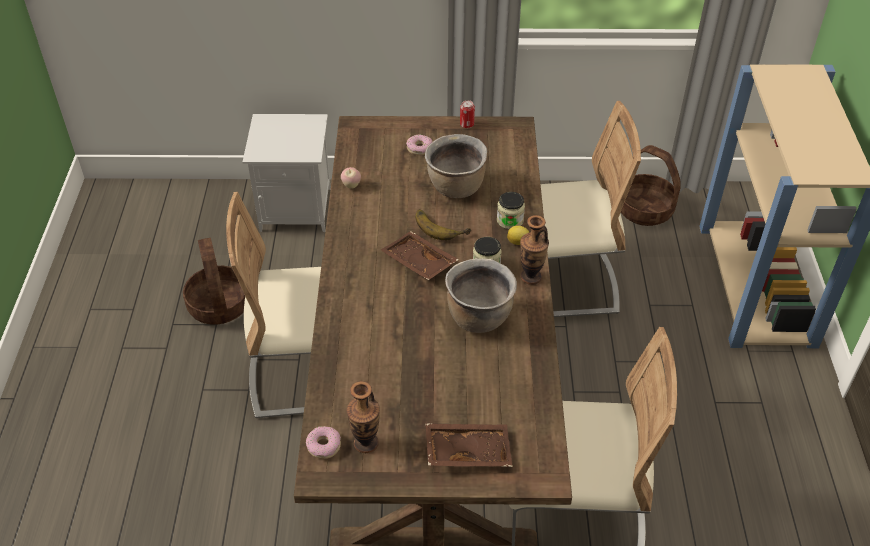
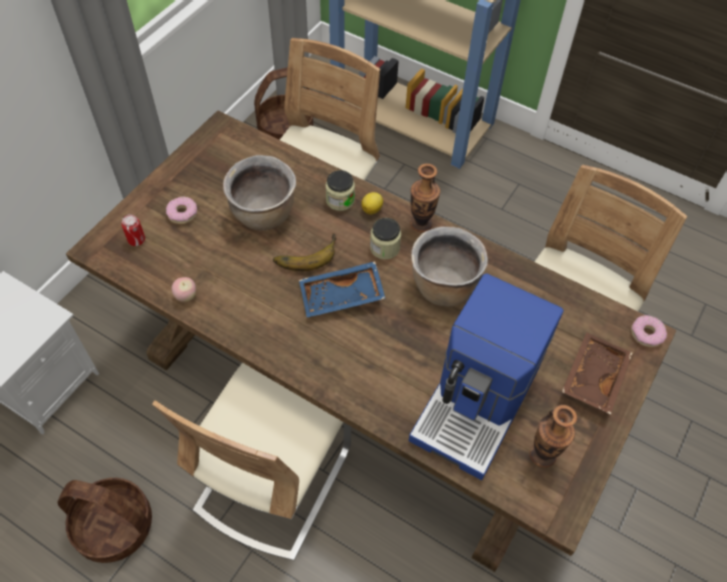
camera: 60 degrees left, 10 degrees up
donut [306,426,341,459] -> donut moved to [631,315,667,347]
brown tray [381,231,459,280] -> blue tray [299,261,386,317]
can [460,100,475,128] -> can moved to [121,214,145,246]
none -> coffee machine [409,274,564,480]

